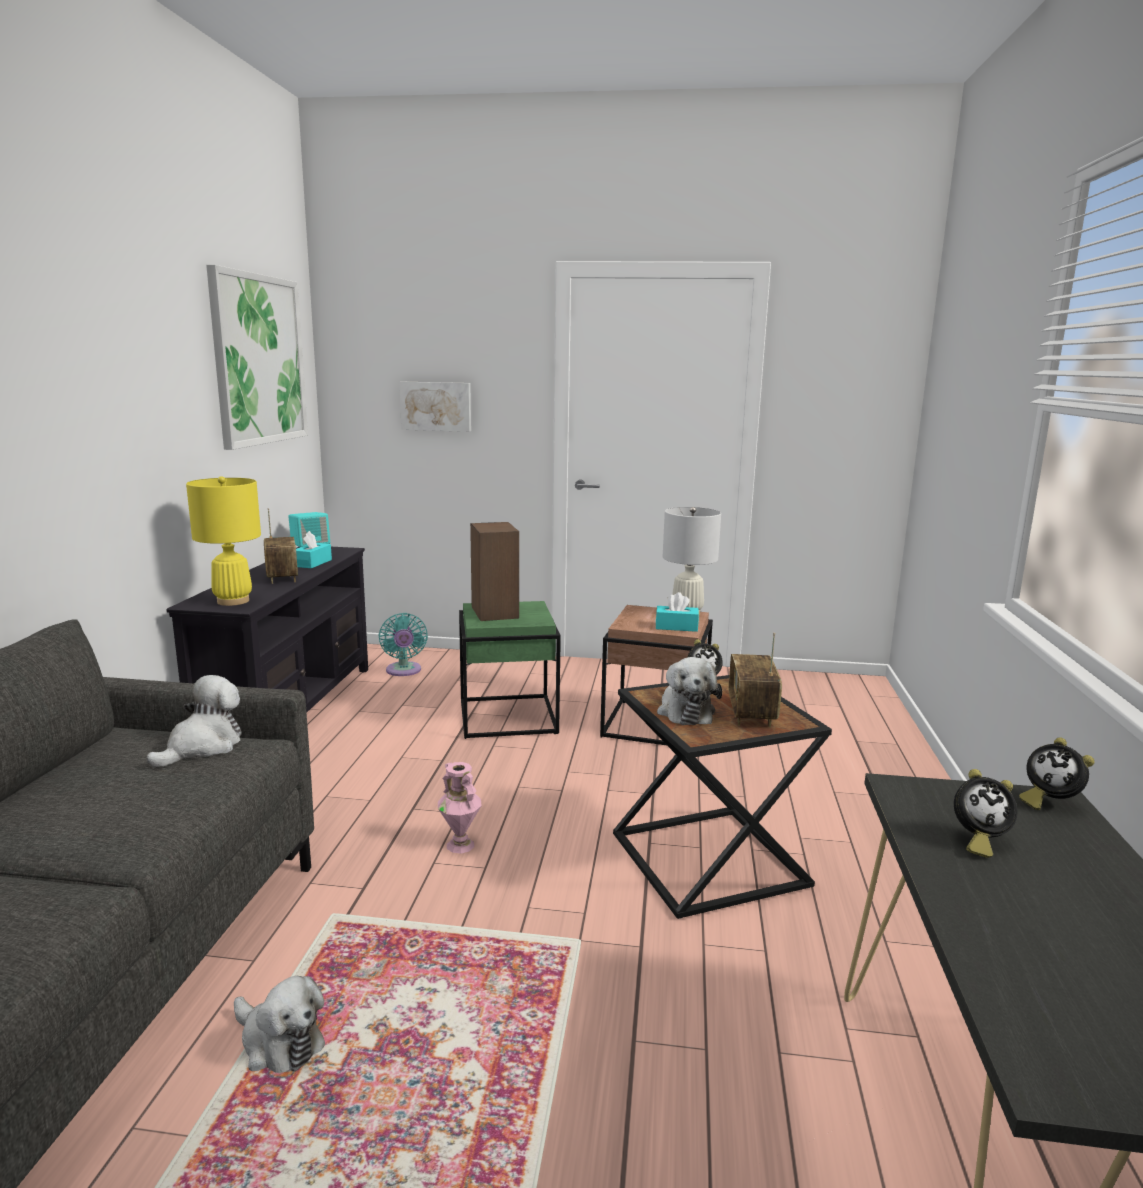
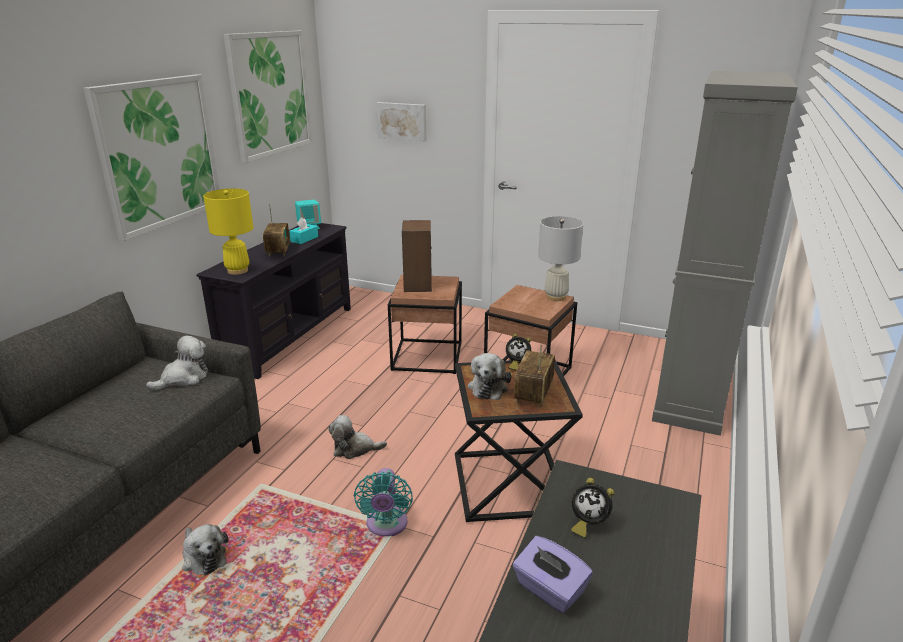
camera: 15 degrees right, 10 degrees up
turquoise fan [378,613,428,676] -> turquoise fan moved to [354,468,413,536]
pink vase [438,762,482,853] -> plush toy [329,415,387,459]
green side table [459,601,561,739] -> brown side table [388,275,462,374]
turquoise tissue box [656,592,699,632] -> none
alarm clock [1019,737,1095,810] -> none
none -> picture [84,74,220,241]
none -> purple tissue box [513,536,593,613]
none -> grey cabinet [652,71,798,436]

